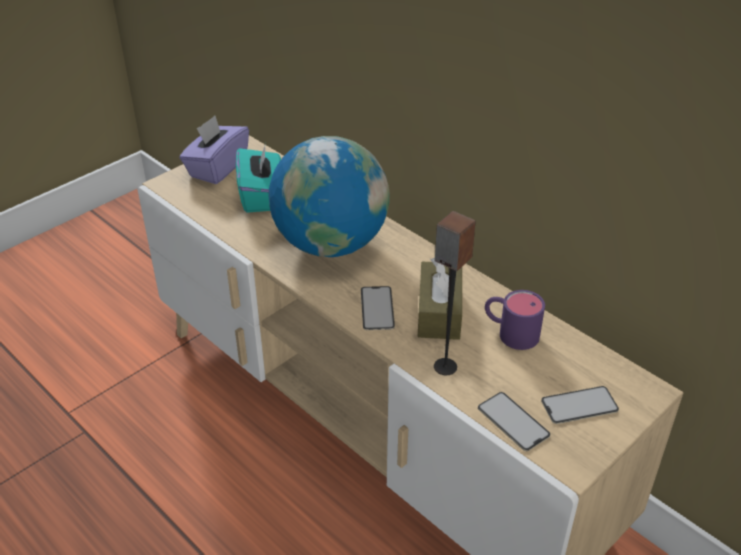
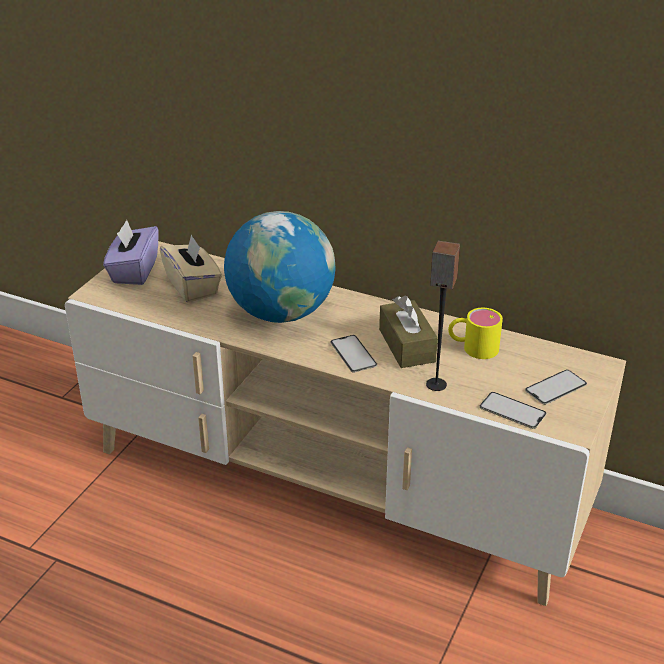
camera: 20 degrees left, 5 degrees down
turquoise tissue box [236,143,281,213] -> beige tissue box [160,234,222,302]
purple mug [485,290,545,350] -> yellow mug [448,308,503,359]

